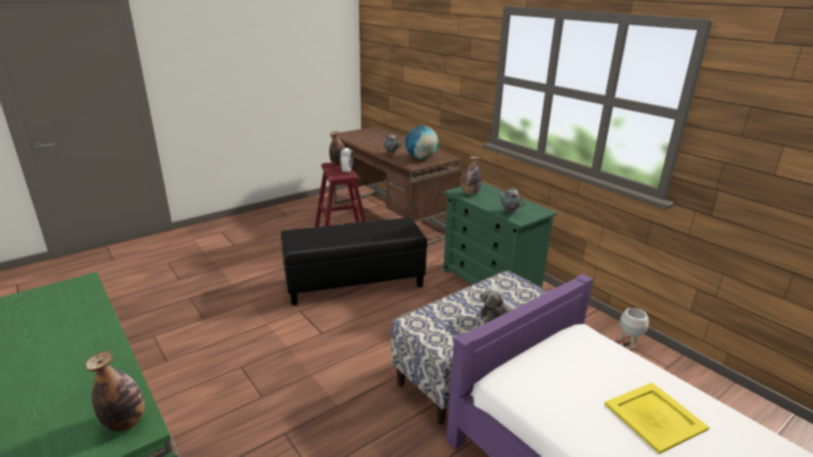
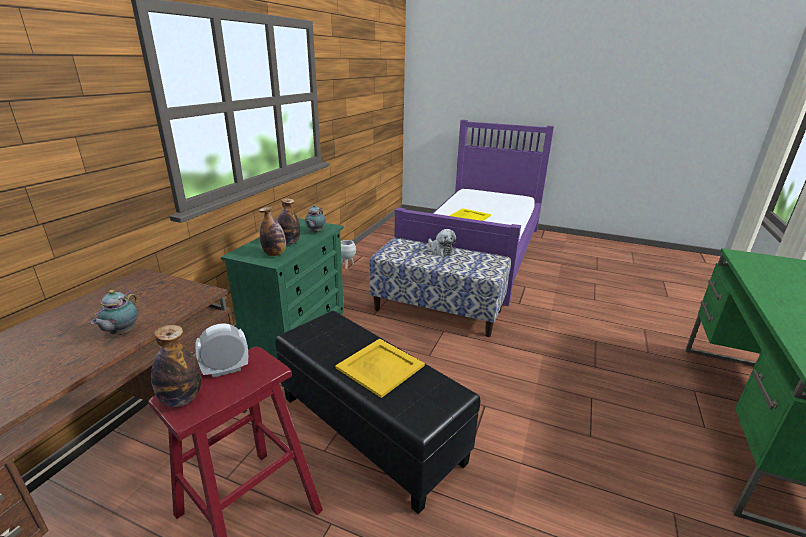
camera: 120 degrees left, 0 degrees up
bottle [85,351,145,431] -> bottle moved to [277,198,300,245]
globe [405,126,439,159] -> none
none -> yellow tray [335,339,425,398]

